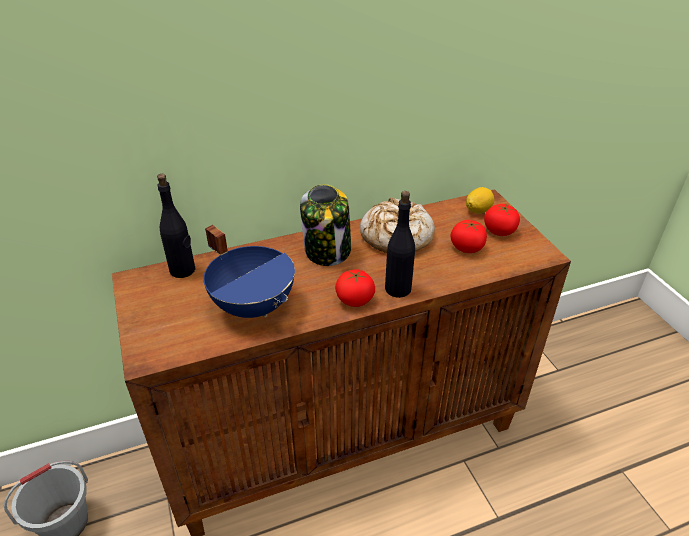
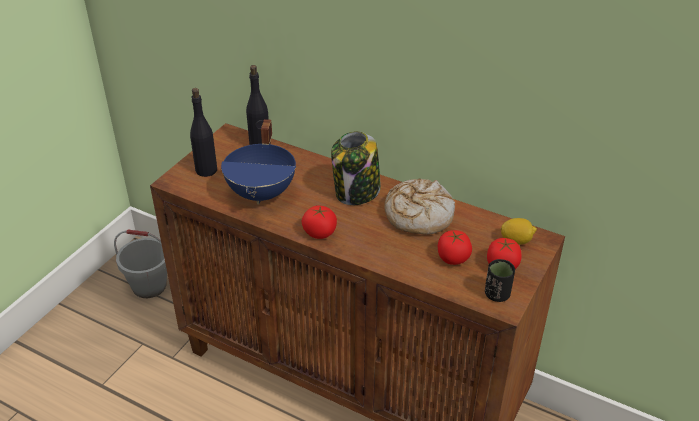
camera: 50 degrees right, 0 degrees up
black bottle [385,191,415,298] -> black bottle moved to [190,88,217,177]
none -> black cup [485,259,515,302]

